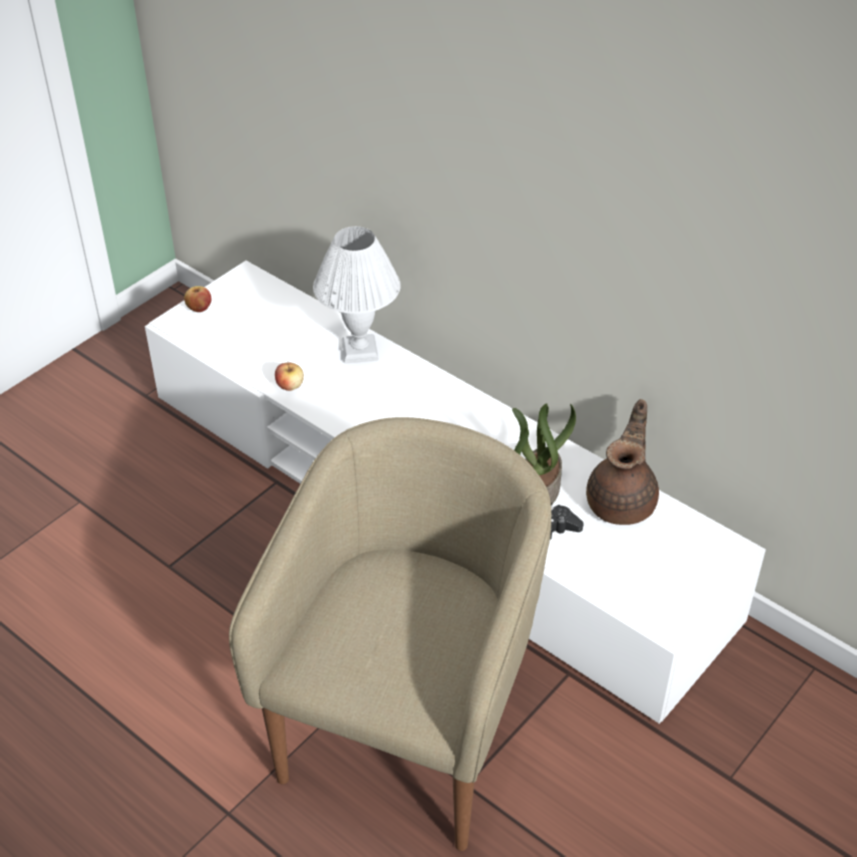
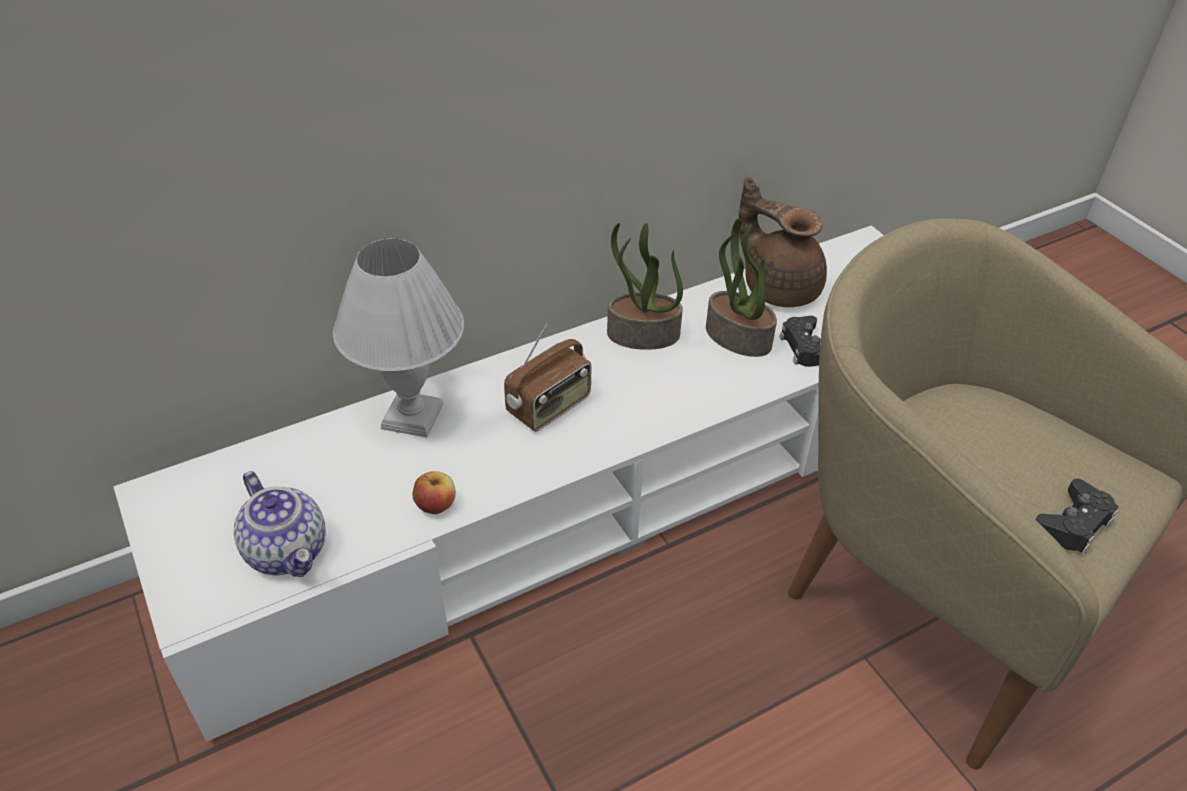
camera: 70 degrees left, 0 degrees up
apple [184,286,211,312] -> none
none -> teapot [234,471,325,577]
none -> radio [504,319,591,432]
none -> potted plant [607,223,683,350]
none -> black game controller [1036,478,1119,555]

